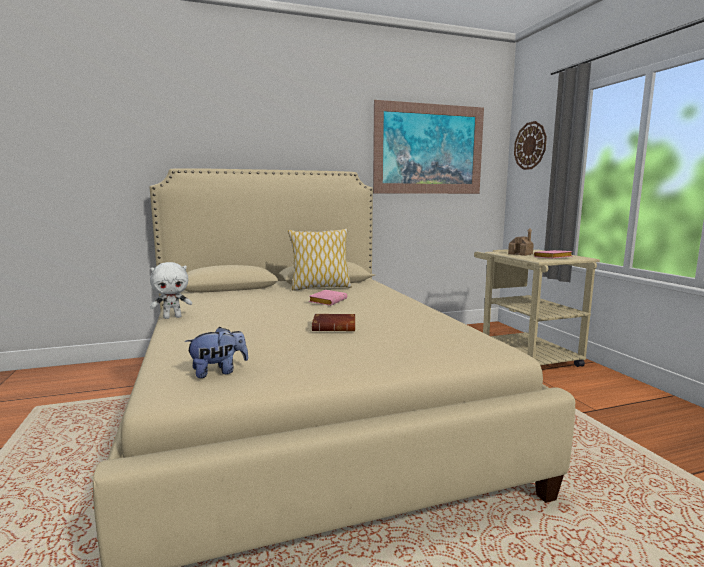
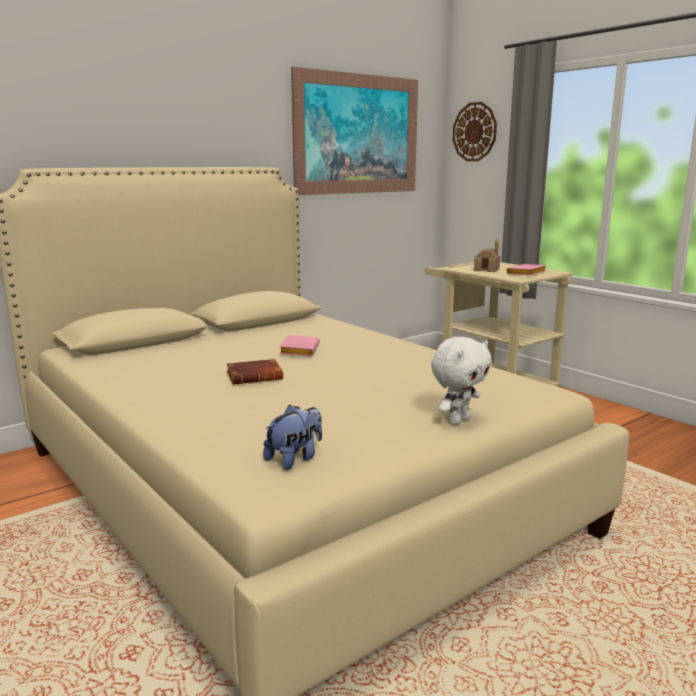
camera: 20 degrees left, 5 degrees up
white plush toy [150,262,192,319] -> white plush toy moved to [431,337,491,425]
pillow [288,228,352,291] -> none
brown book [312,314,355,331] -> brown book moved to [227,359,283,385]

